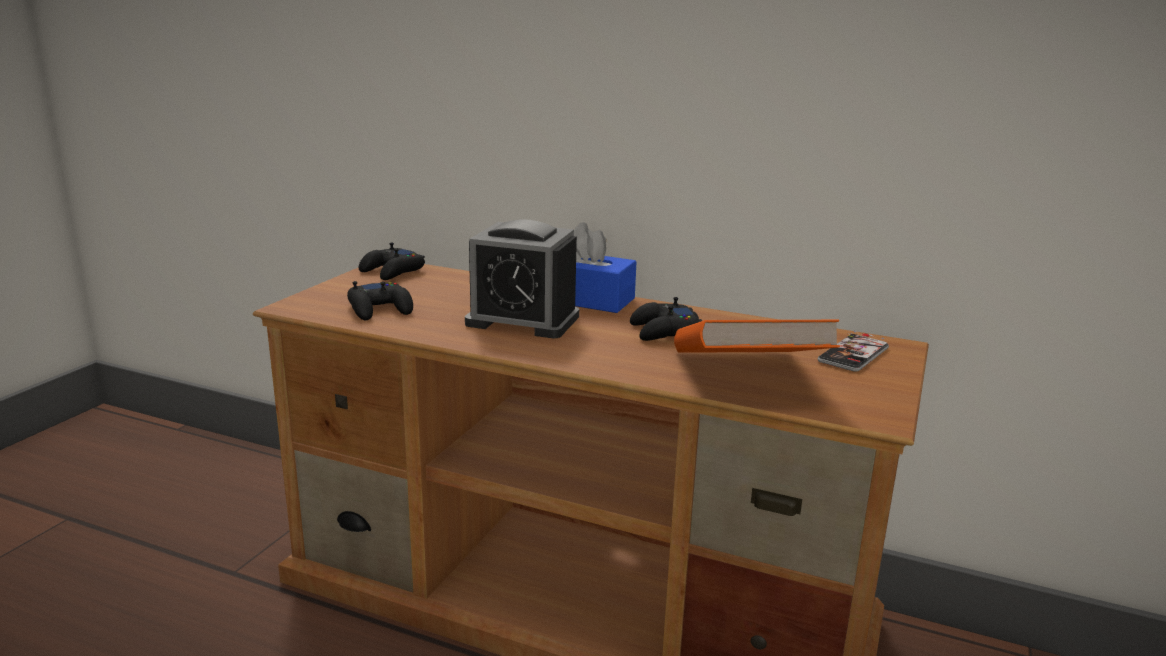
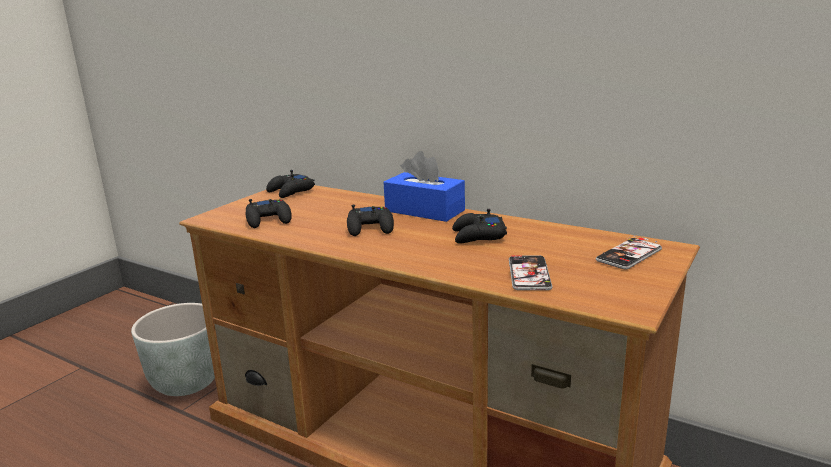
camera: 10 degrees right, 0 degrees up
alarm clock [465,220,579,338] -> black game controller [347,205,394,236]
orange book [674,320,840,353] -> phone [509,255,552,290]
none -> grey planter [131,303,215,396]

